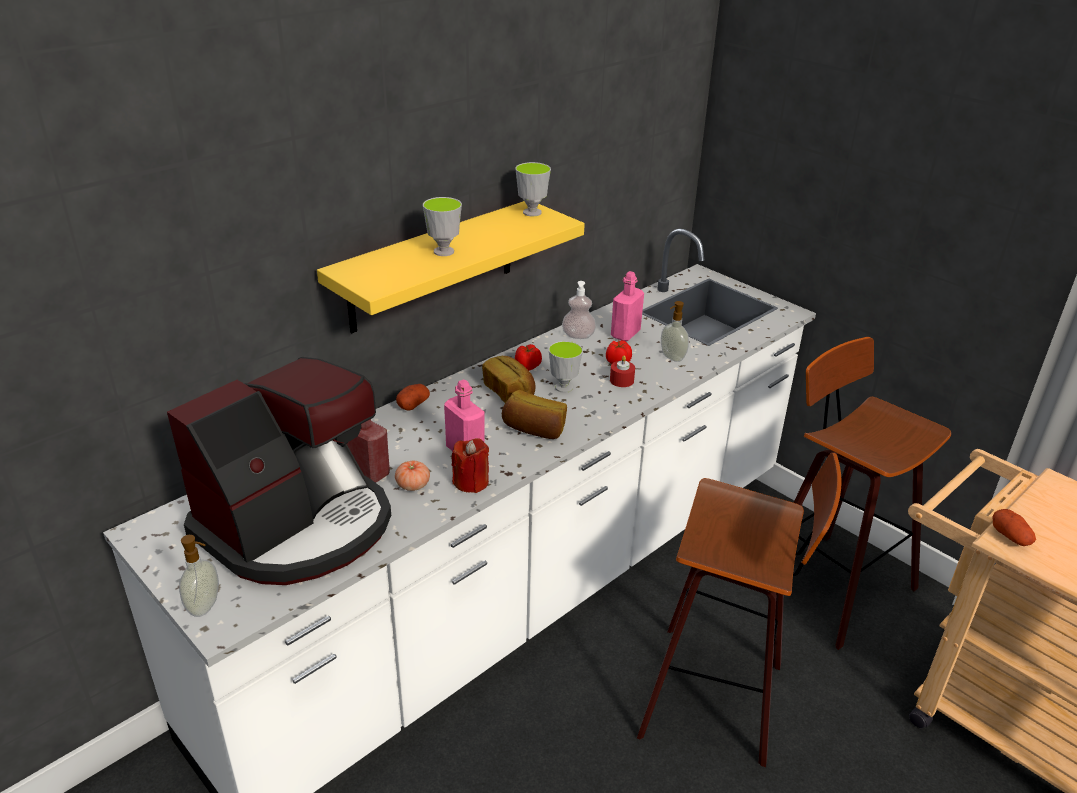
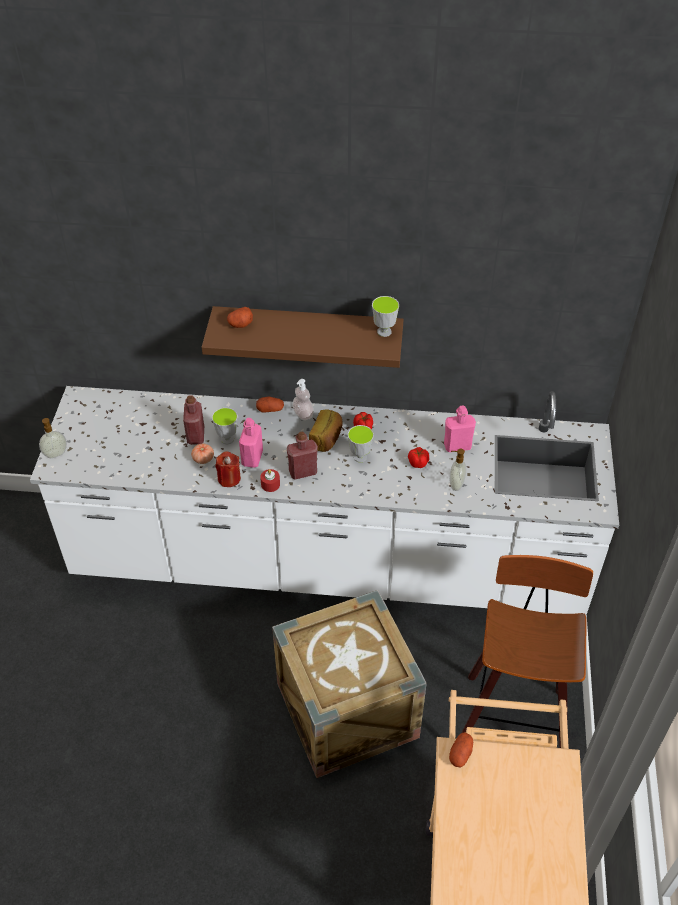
camera: 50 degrees right, 15 degrees up
coffee machine [167,357,391,585] -> none
yellow shelf [317,201,585,333] -> brown shelf [202,306,404,368]
cup [423,197,462,256] -> cup moved to [212,407,238,444]
bread [502,390,567,439] -> red bottle [287,432,318,480]
soap dispenser [562,281,596,339] -> soap dispenser moved to [292,379,314,420]
red candle [610,356,635,387] -> red candle moved to [260,469,280,492]
stool [637,453,841,767] -> crate [272,590,427,778]
none -> potato [227,307,253,328]

